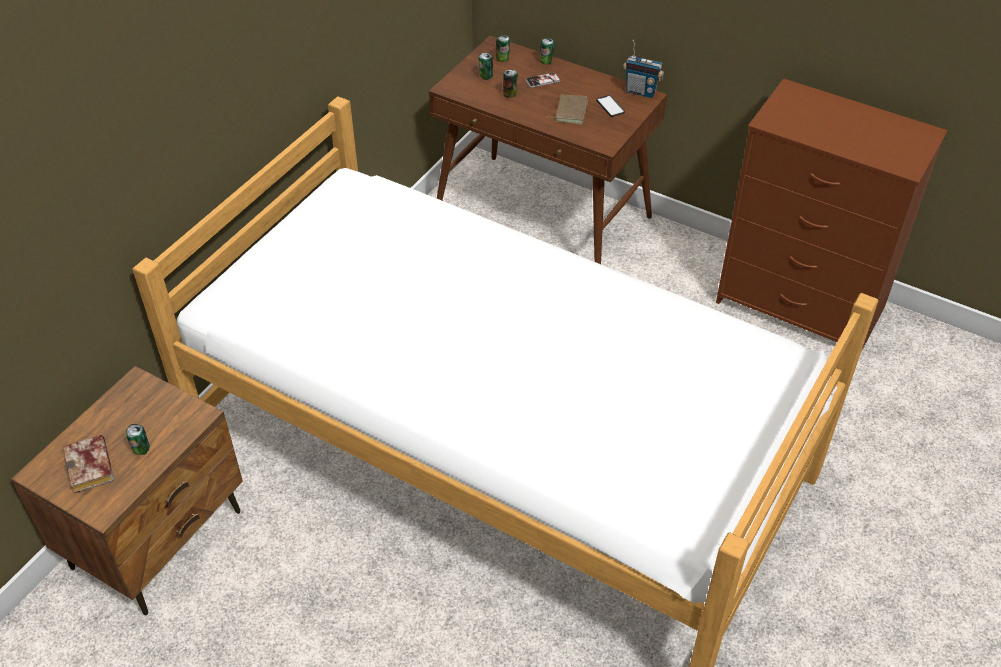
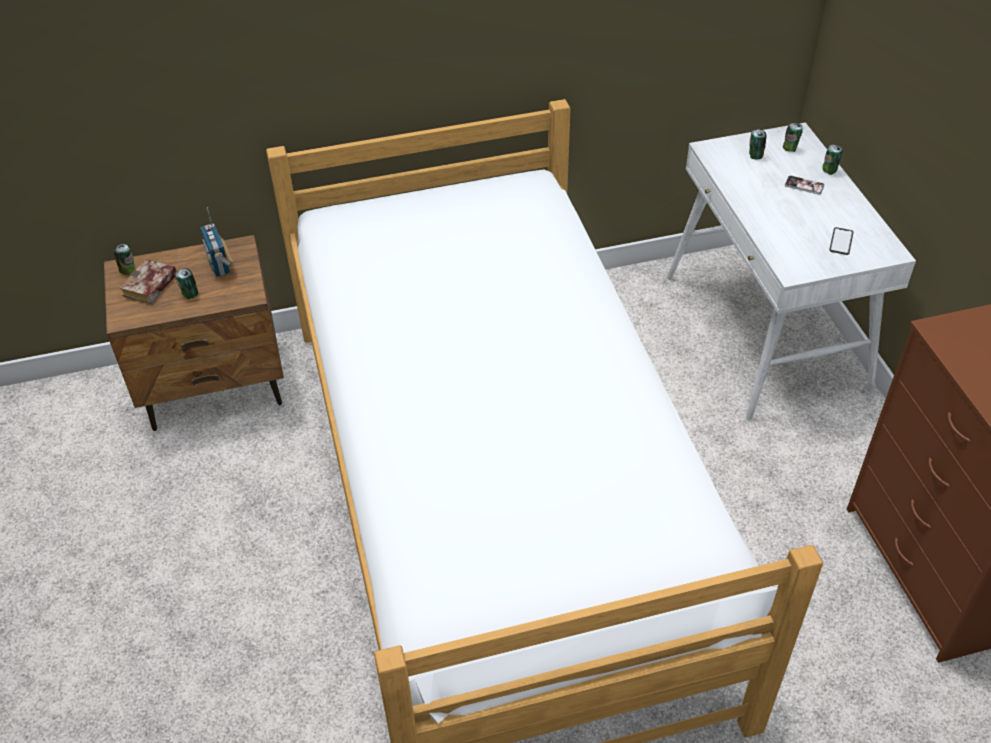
camera: 45 degrees right, 0 degrees up
brown desk [429,36,667,264] -> white desk [667,123,916,420]
can [503,70,518,98] -> can moved to [114,244,135,275]
brown book [548,94,588,125] -> none
radio [623,40,664,98] -> radio moved to [200,207,233,277]

